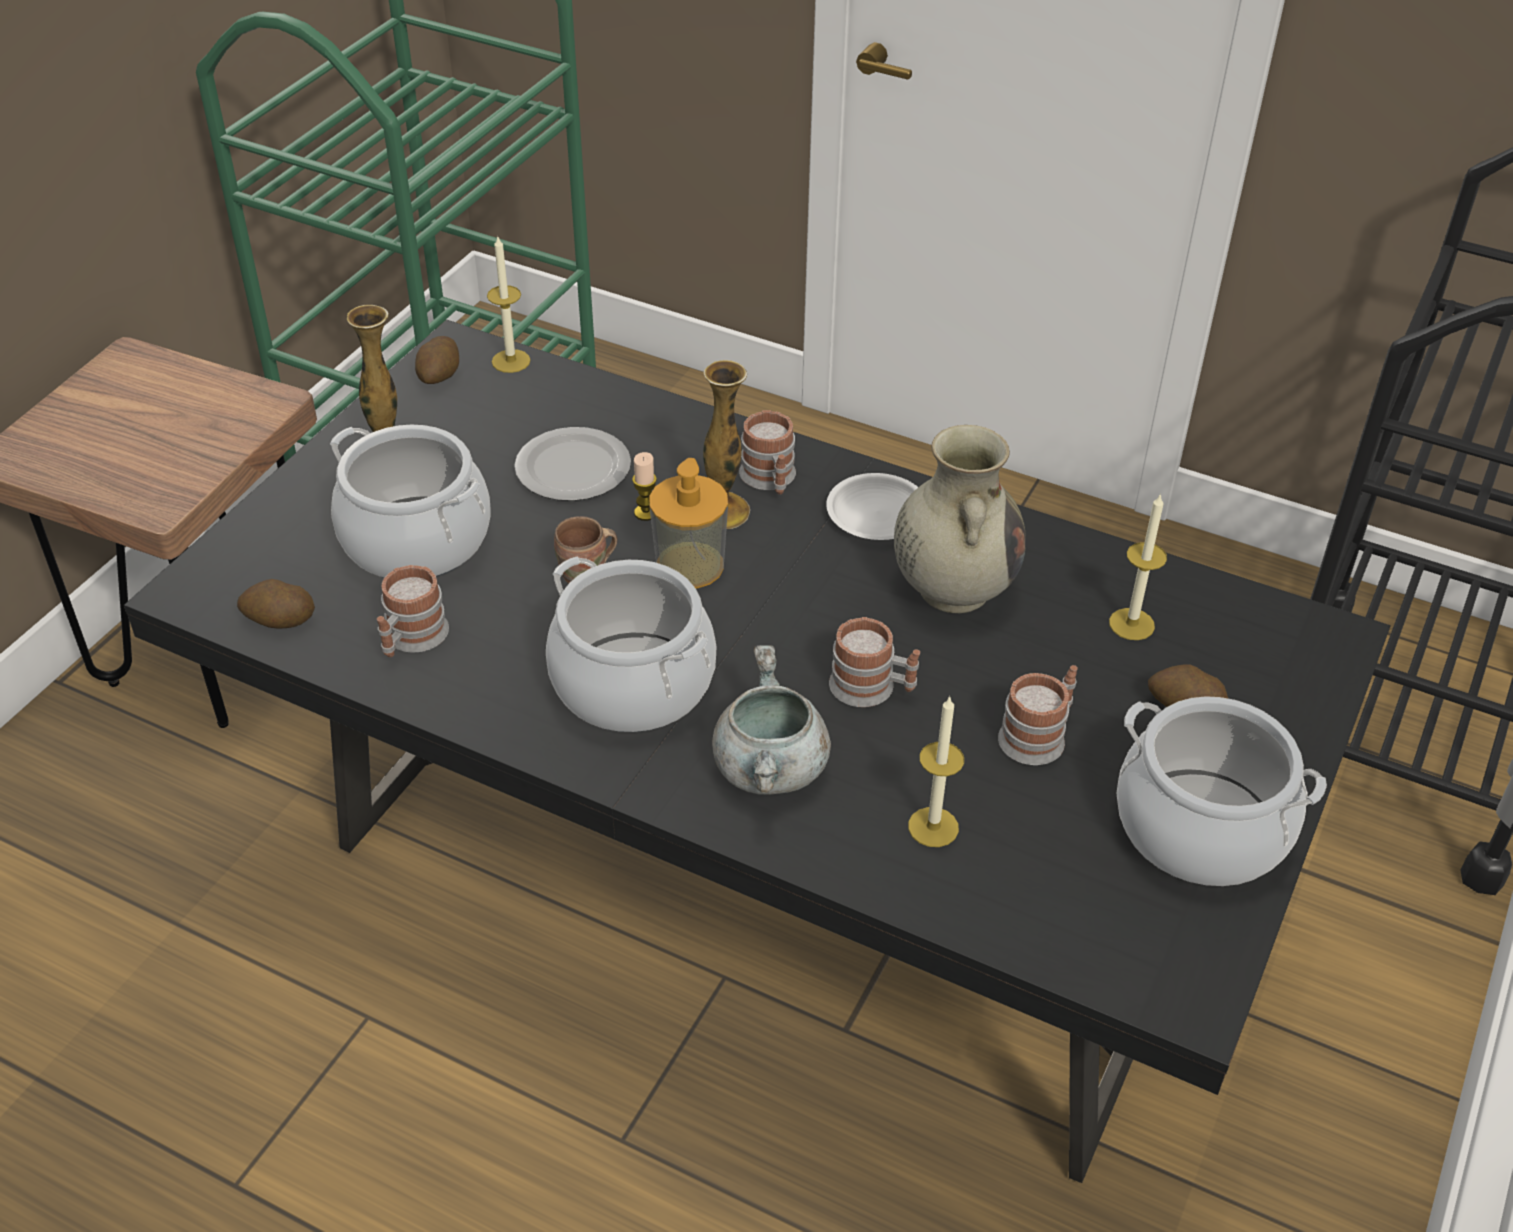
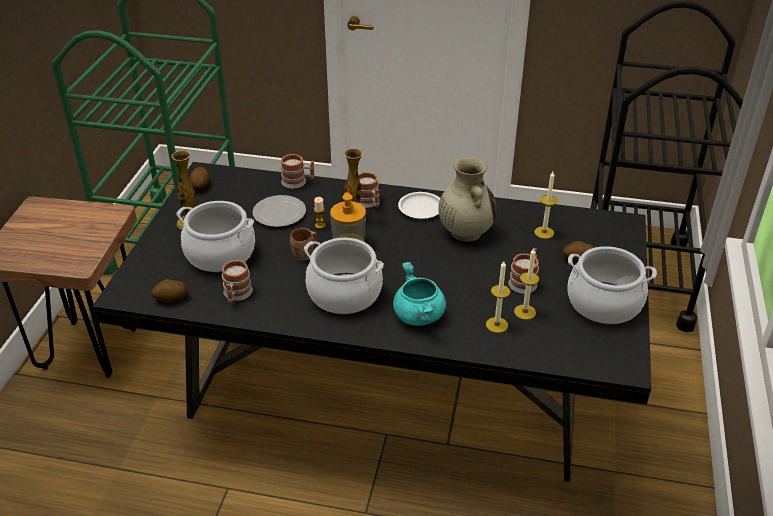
camera: 15 degrees left, 5 degrees down
candle [487,235,531,373] -> candle moved to [514,248,539,320]
grey cooking pot [712,645,831,795] -> turquoise cooking pot [393,262,446,326]
mug [829,617,920,707] -> mug moved to [281,154,315,189]

